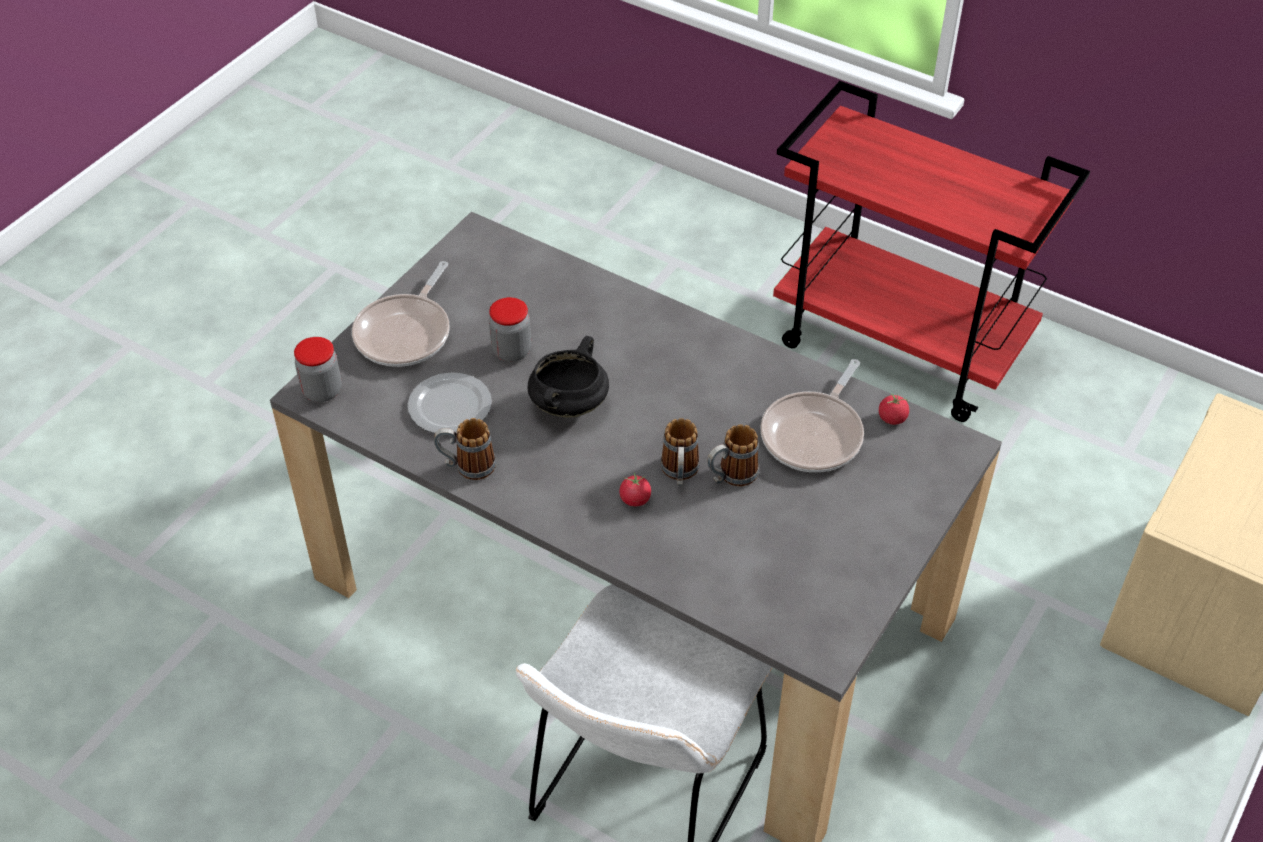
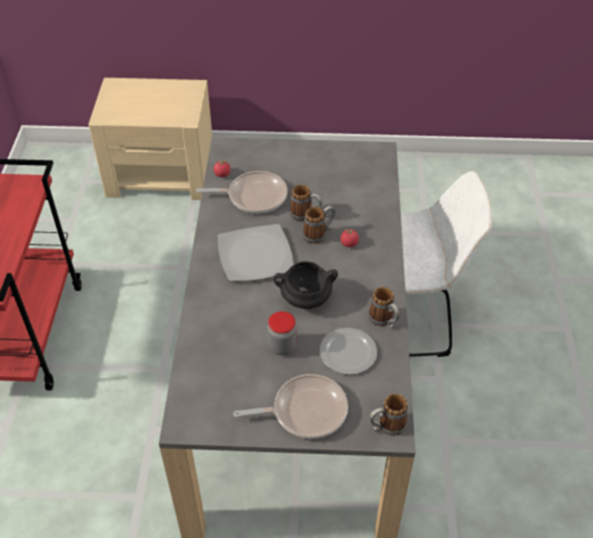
camera: 120 degrees left, 0 degrees up
jar [294,337,342,402] -> mug [369,393,408,436]
none -> plate [218,224,294,282]

